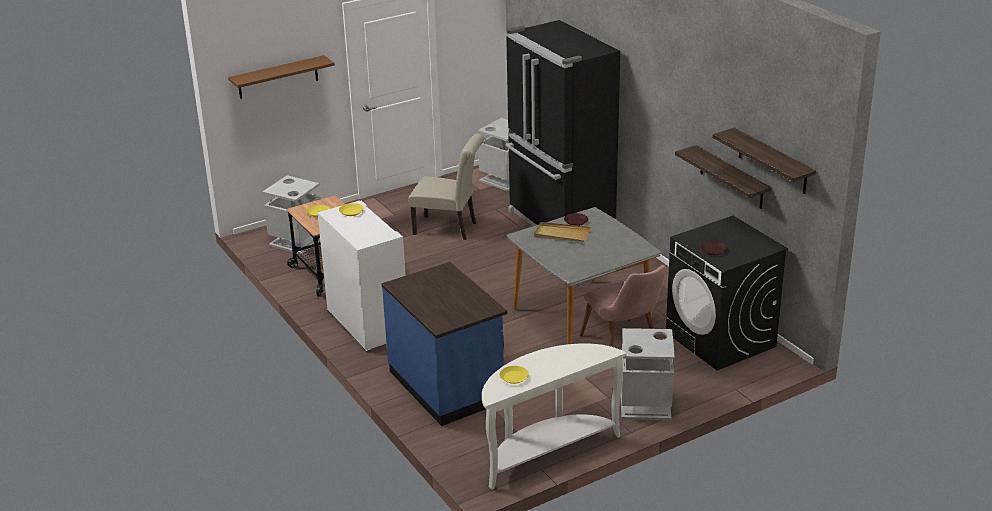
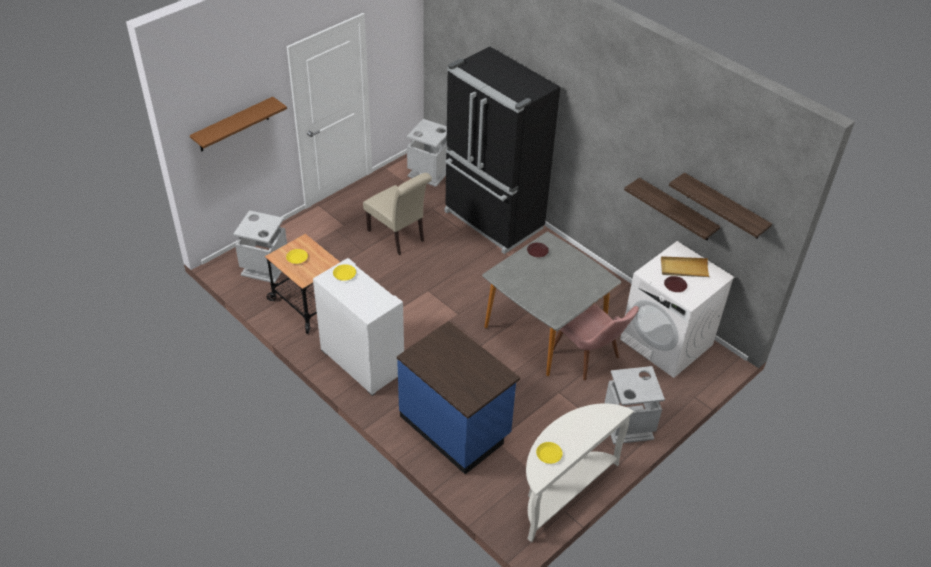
camera: 15 degrees left, 15 degrees up
beige chair [408,134,484,240] -> beige chair turned 45 degrees clockwise [363,173,432,255]
beige tray [534,222,591,242] -> beige tray moved to [661,256,710,277]
black washing machine [666,216,788,371] -> white washing machine [620,241,735,378]

